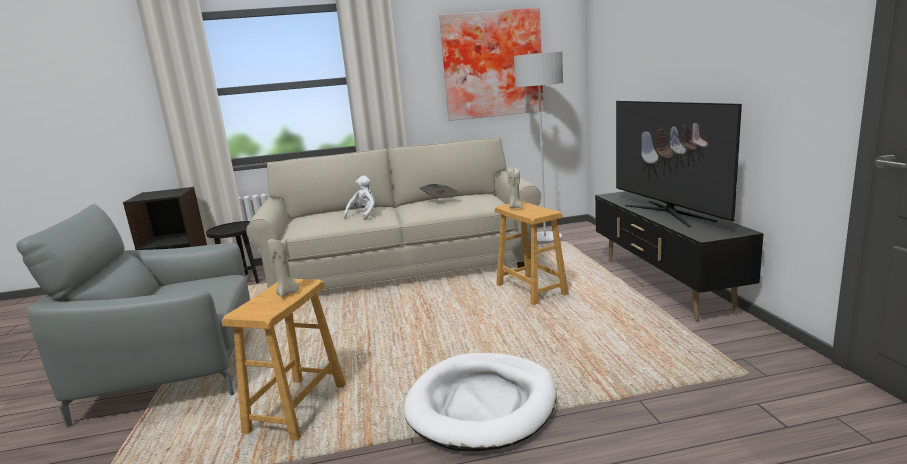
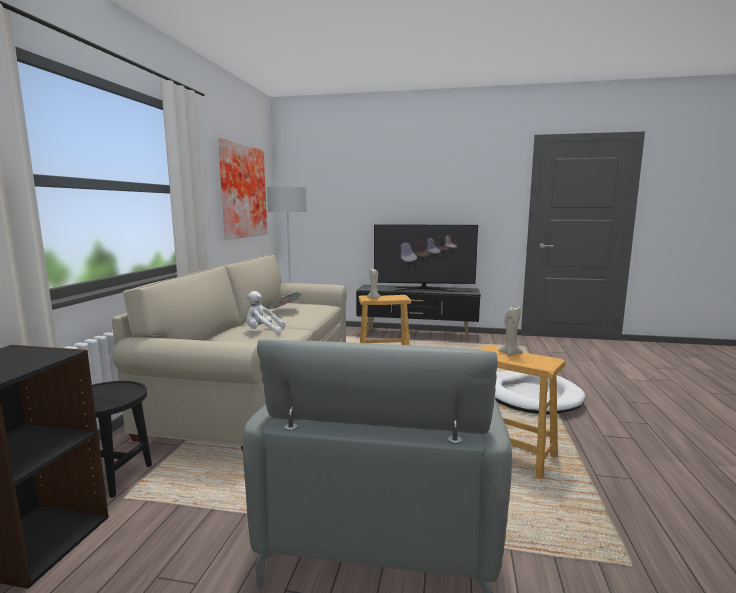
camera: 70 degrees left, 5 degrees down
white plush toy [344,176,375,220] -> white plush toy turned 45 degrees counterclockwise [246,291,285,334]

